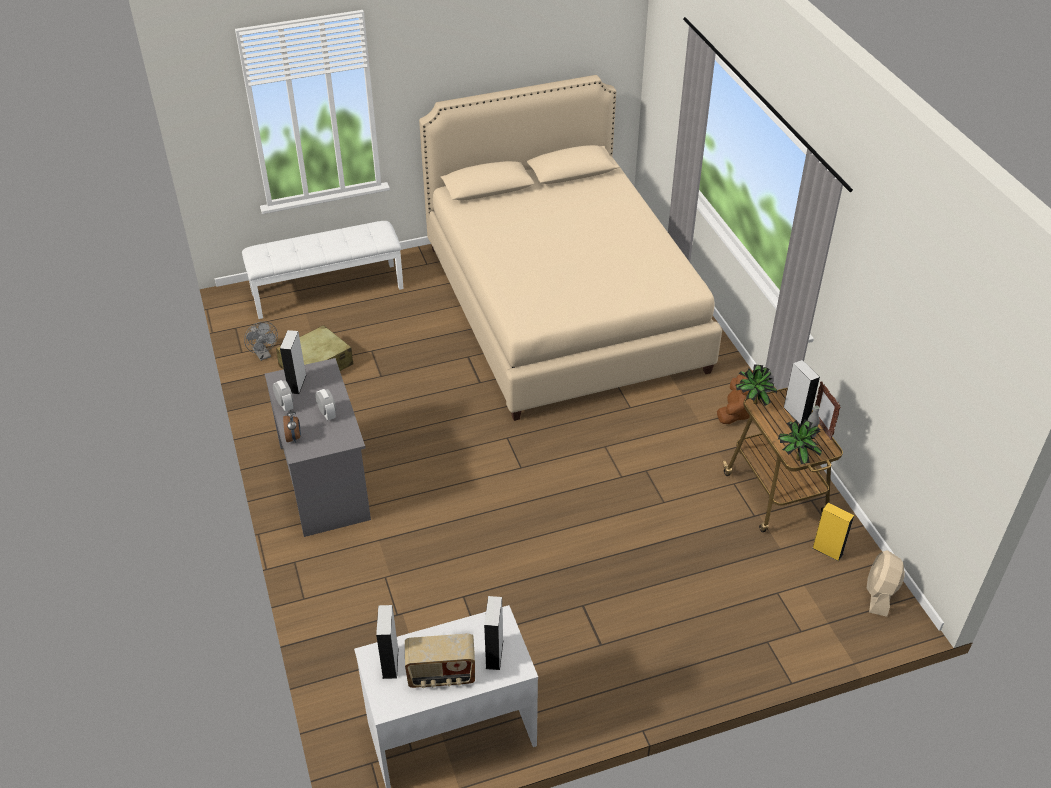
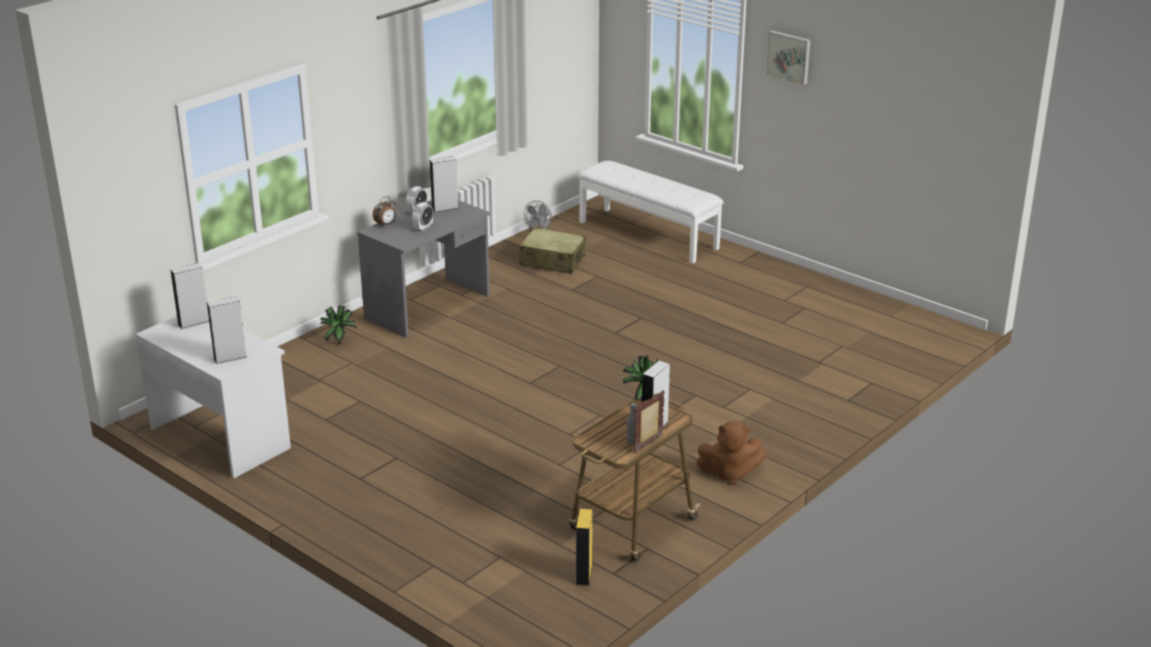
camera: 60 degrees right, 15 degrees down
radio [405,634,475,688] -> none
beige bed [419,75,722,421] -> none
potted plant [778,419,822,464] -> potted plant moved to [321,305,357,345]
beige fan [867,550,905,617] -> none
none -> picture [766,31,810,85]

